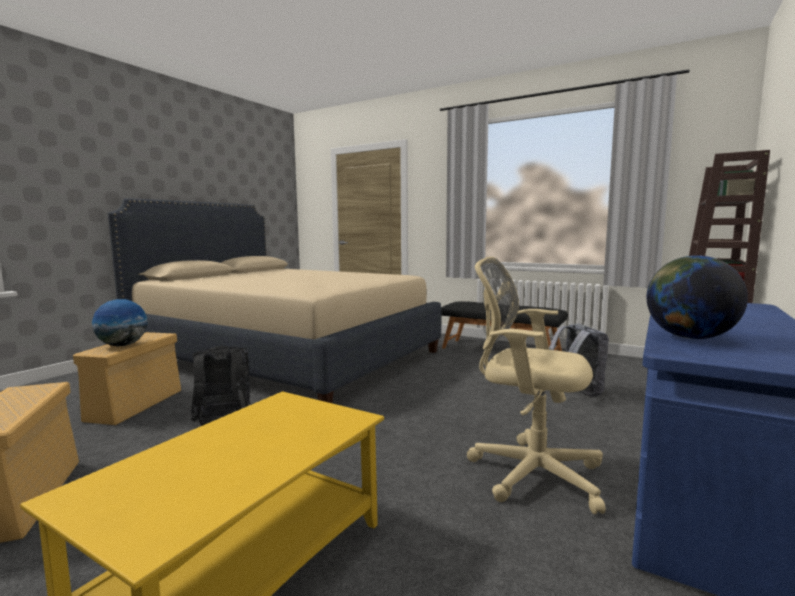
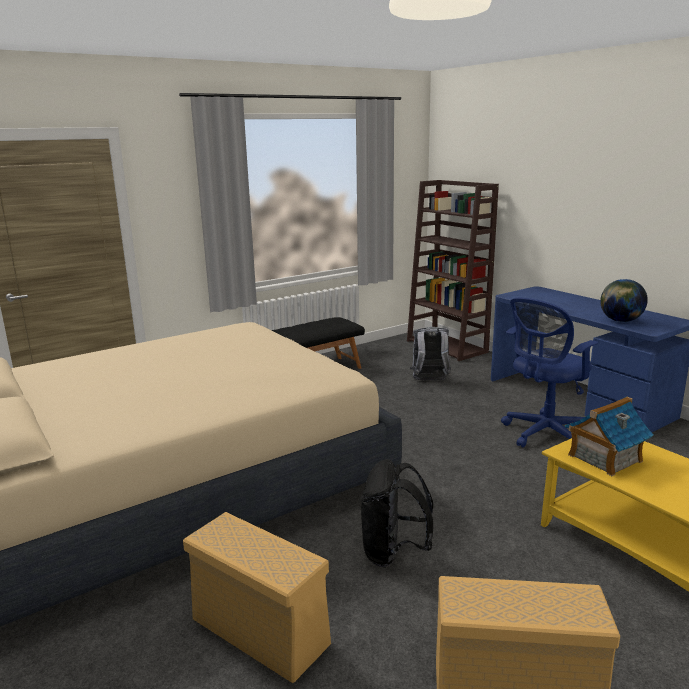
camera: 65 degrees left, 10 degrees up
globe [92,299,148,346] -> none
beige office chair [467,257,606,514] -> blue office chair [501,298,599,447]
none -> toy house [565,397,654,476]

